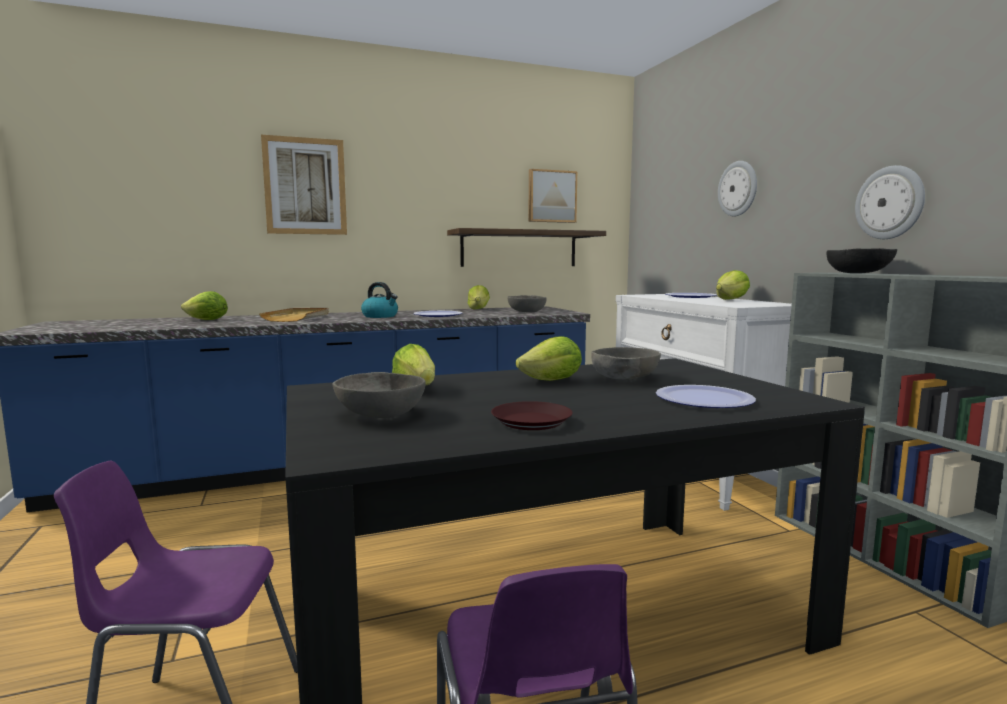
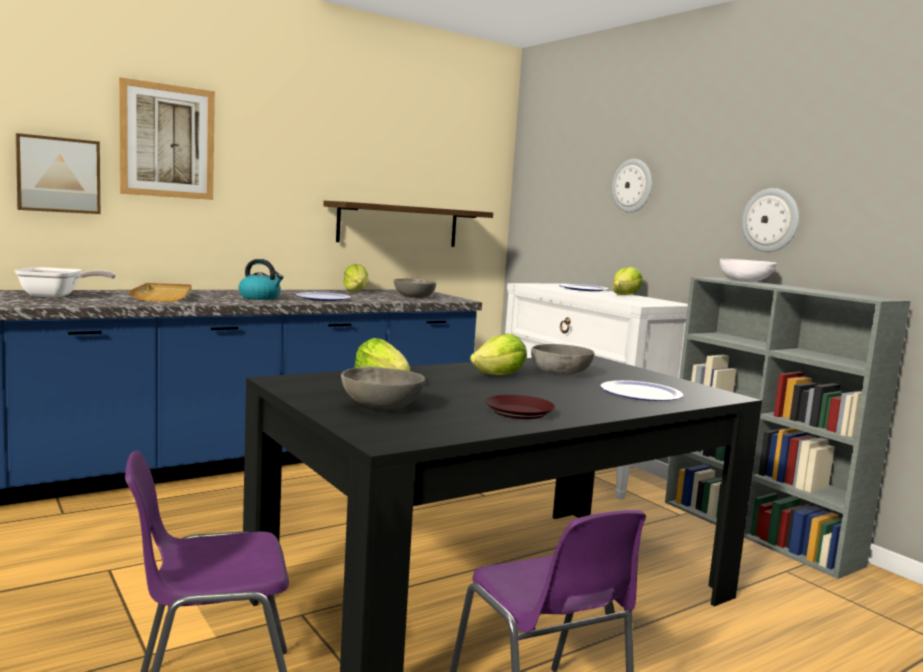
camera: 15 degrees left, 0 degrees up
lettuce [181,291,228,320] -> frying pan [14,267,116,298]
picture [528,169,577,223] -> picture moved to [15,133,100,214]
black bowl [827,248,897,273] -> white bowl [720,259,777,282]

